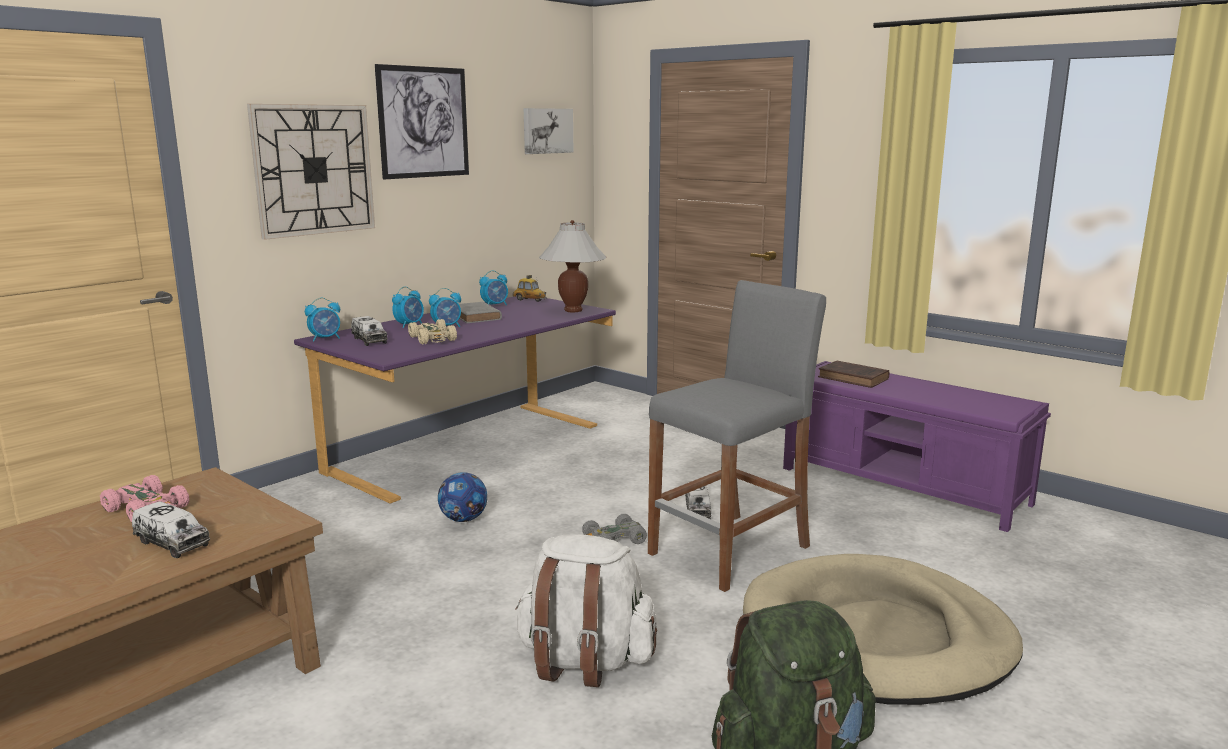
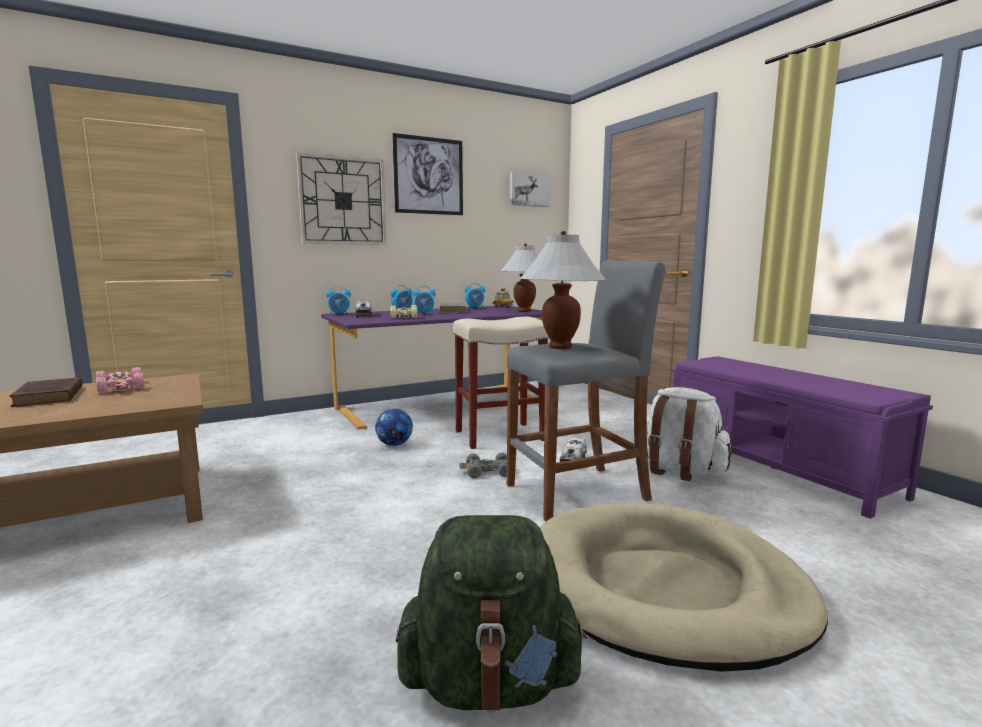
camera: 20 degrees right, 5 degrees down
toy truck [132,501,210,558] -> none
white backpack [515,534,657,687] -> white backpack moved to [647,387,732,481]
brown book [818,360,889,388] -> brown book moved to [9,377,83,407]
none -> beige stool [453,317,549,449]
none -> white table lamp [519,231,606,349]

